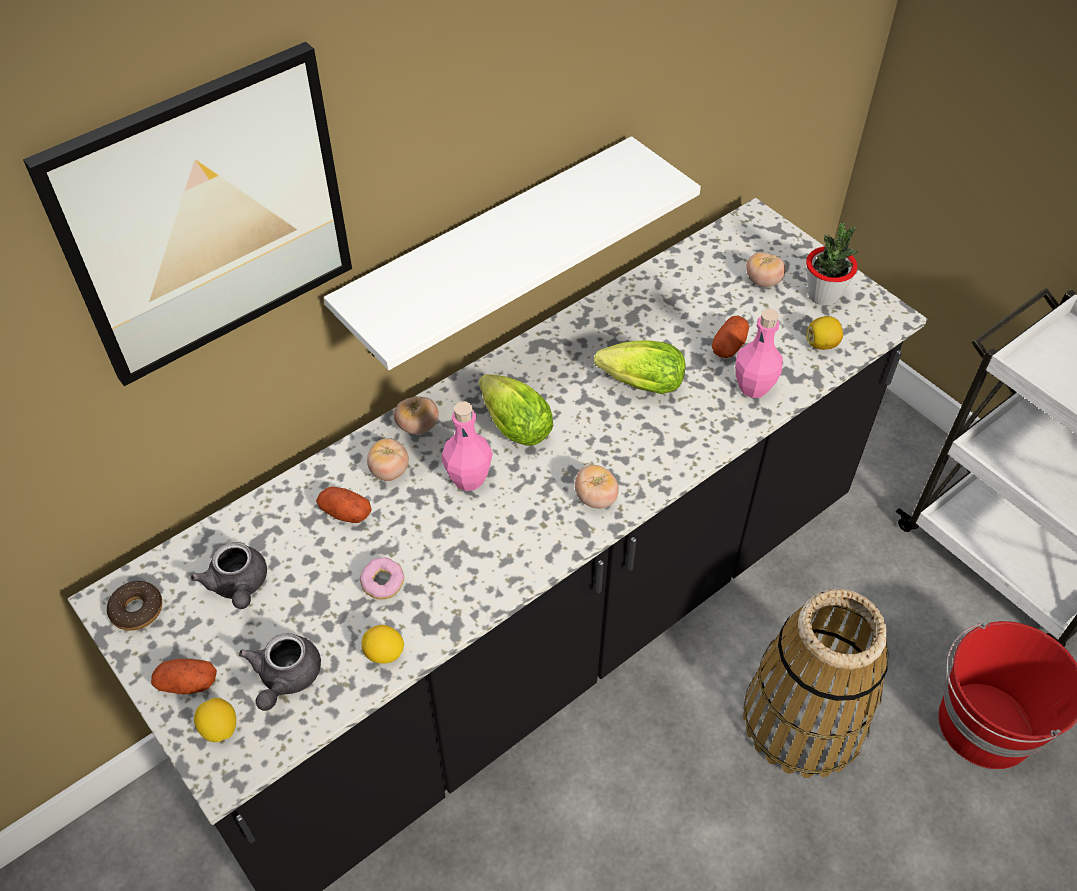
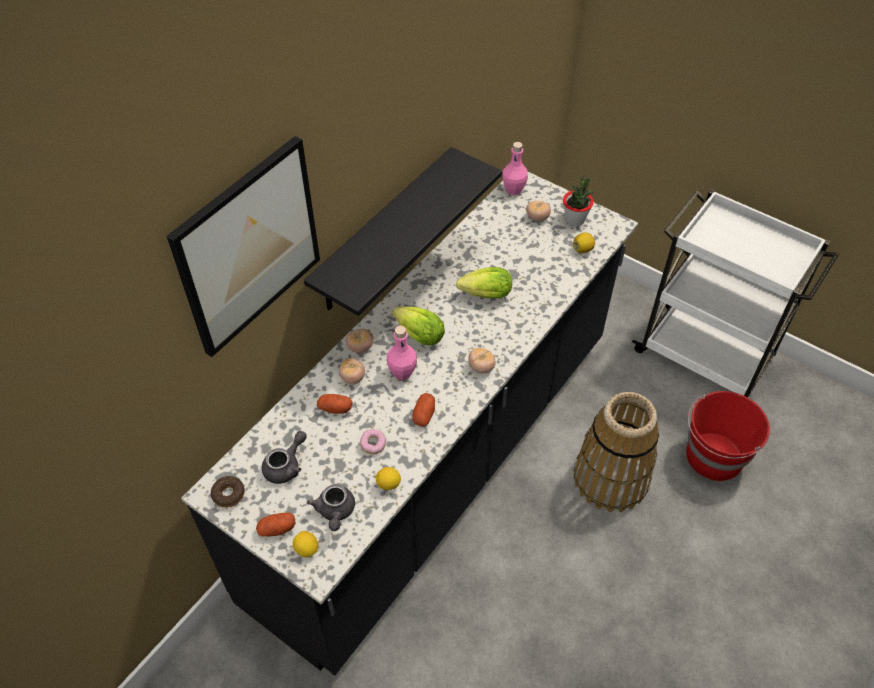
camera: 15 degrees left, 0 degrees up
grey teapot [191,542,267,609] -> grey teapot turned 105 degrees counterclockwise [262,431,307,484]
white shelf [324,136,701,370] -> black shelf [304,147,502,316]
potato [712,315,749,358] -> potato moved to [412,393,435,426]
pink bottle [735,309,783,398] -> pink bottle moved to [502,142,528,195]

